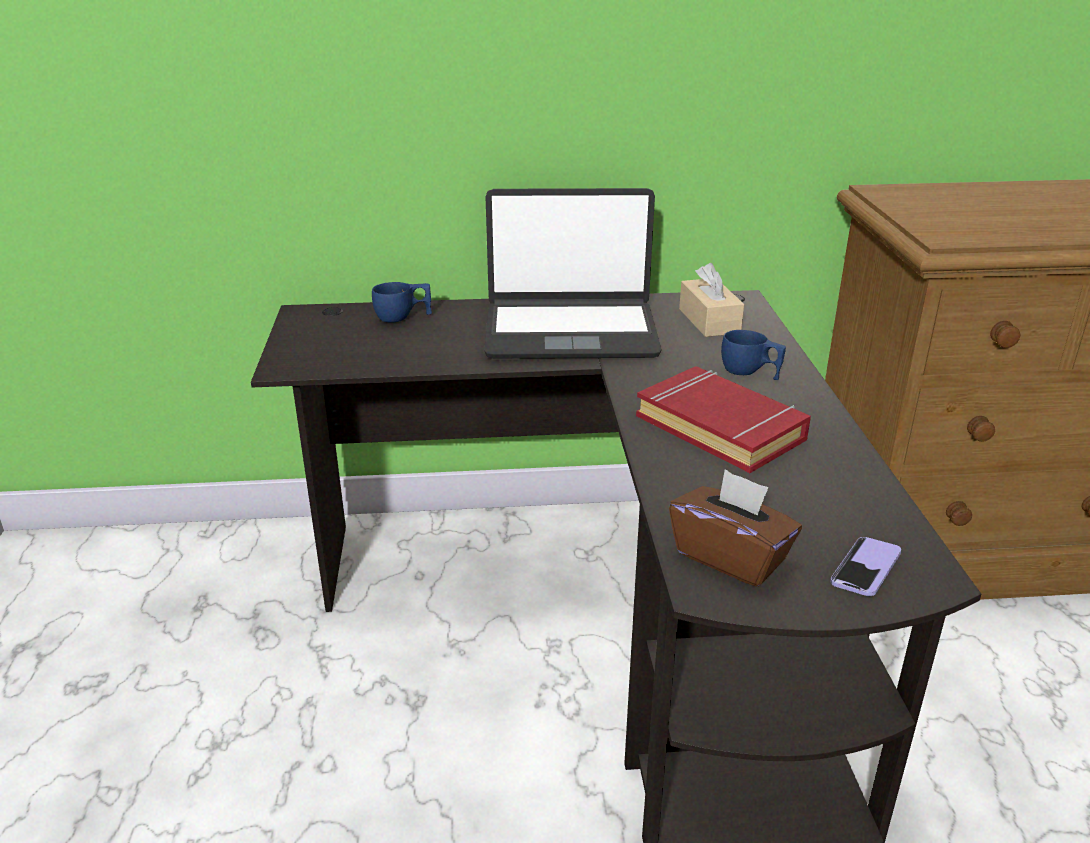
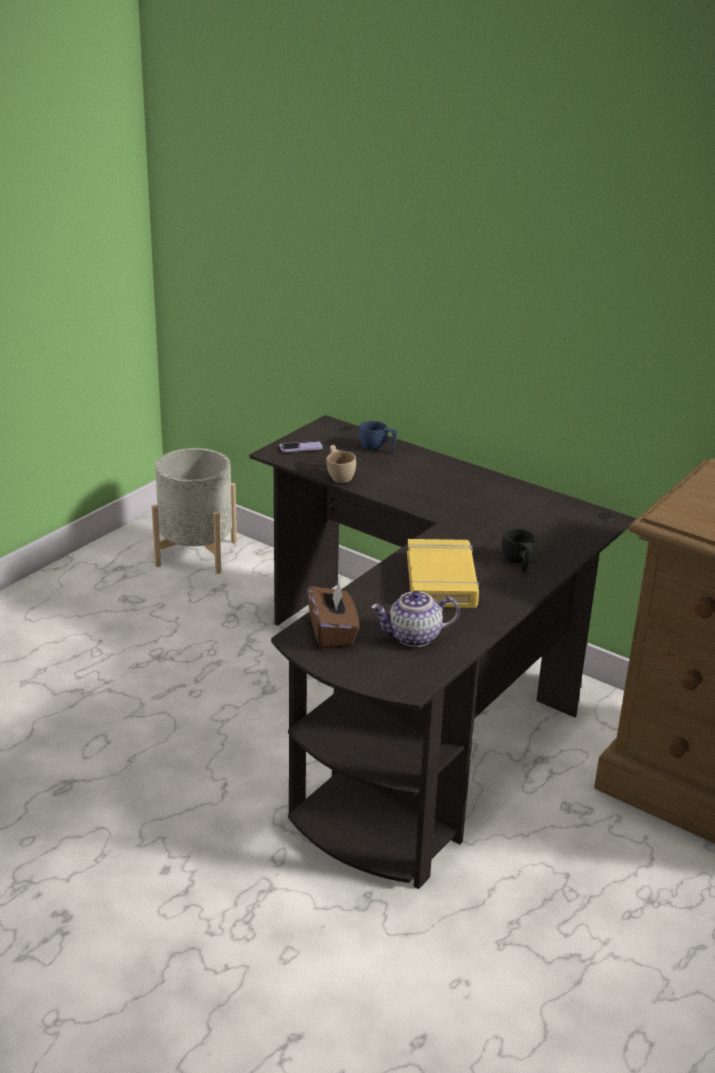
camera: 40 degrees right, 0 degrees up
laptop [484,188,662,359] -> none
red book [636,366,811,473] -> yellow book [407,539,479,608]
beige tissue box [679,263,744,337] -> none
blue cup [721,330,786,380] -> black cup [502,528,536,572]
phone [831,537,901,596] -> phone moved to [280,441,323,452]
none -> grey planter [151,448,237,574]
none -> beige cup [326,445,356,483]
none -> teapot [371,591,460,647]

